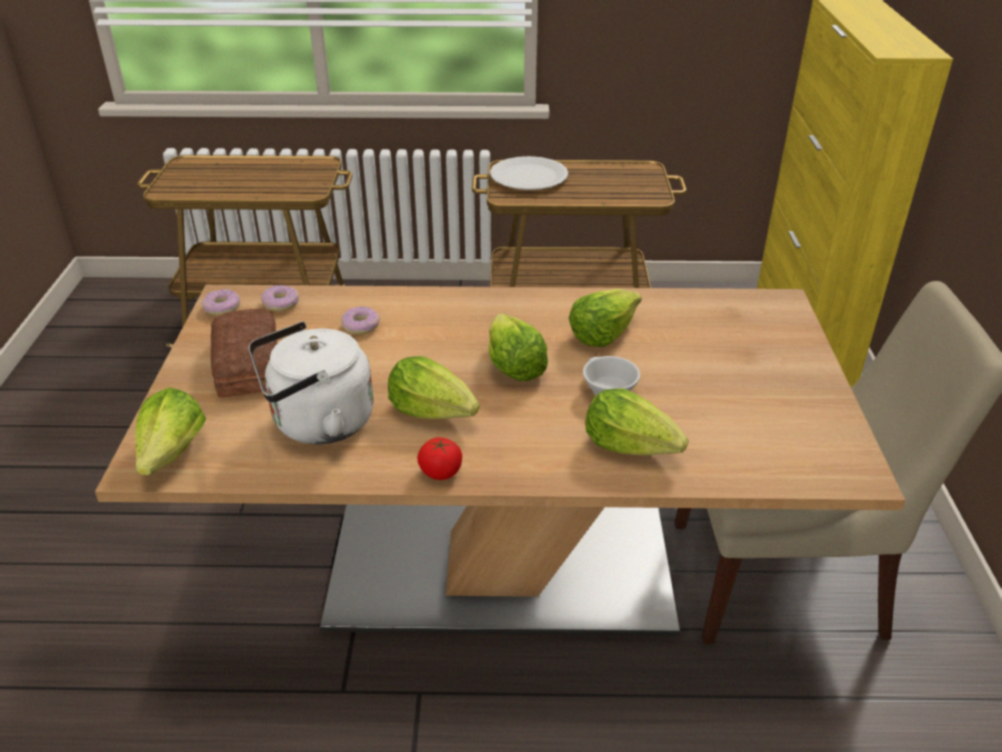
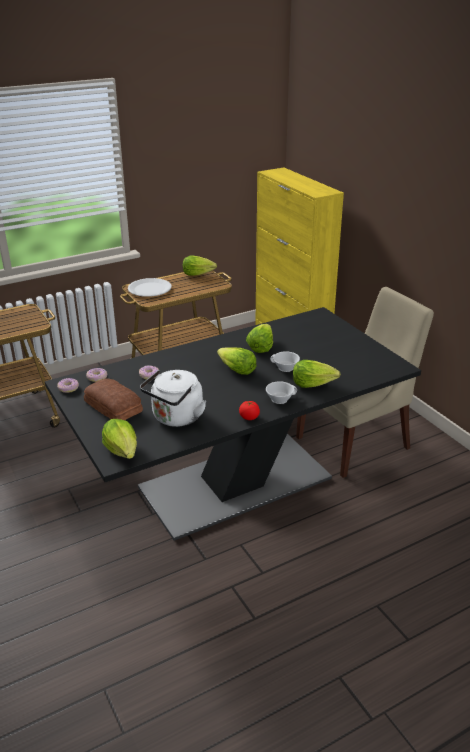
camera: 30 degrees left, 5 degrees down
beige dining table [95,285,905,636] -> black dining table [45,307,421,541]
lettuce [388,356,480,419] -> lettuce moved to [183,256,217,276]
none -> white cup [266,381,297,404]

